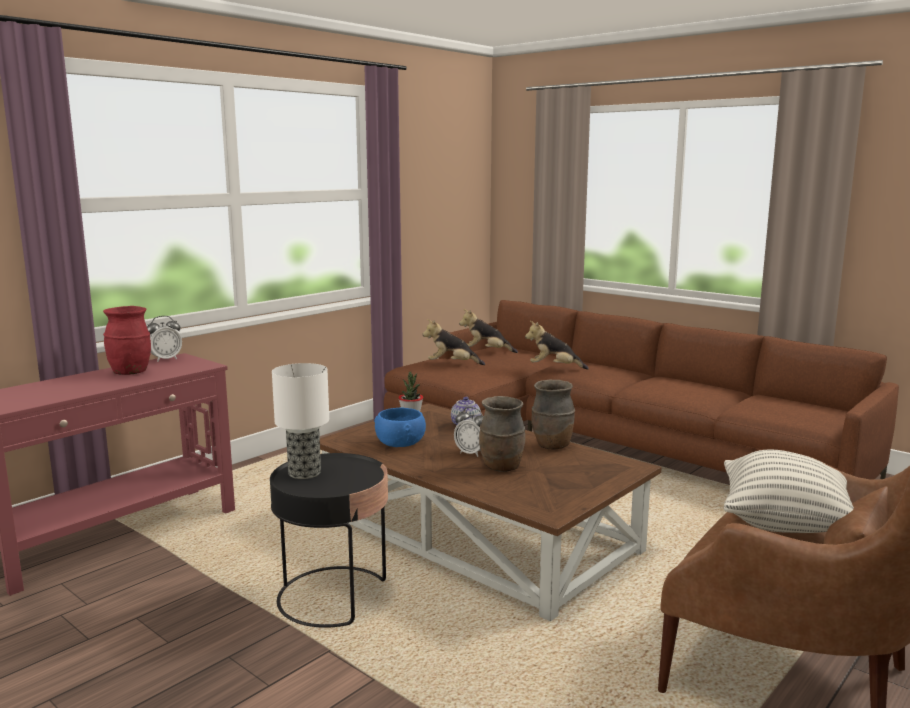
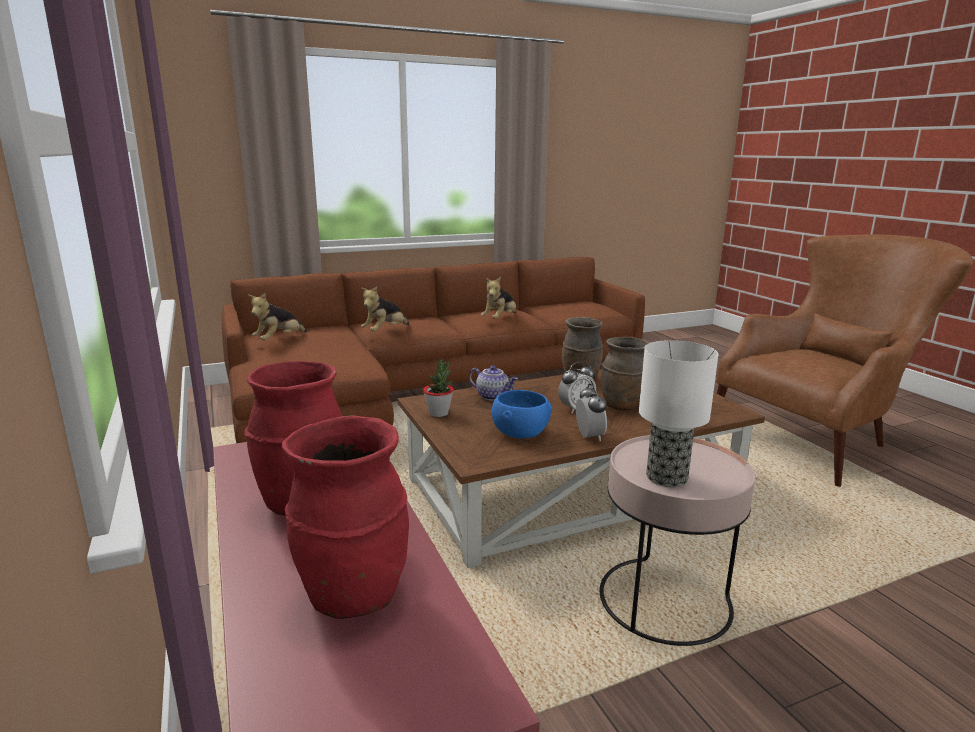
camera: 65 degrees left, 5 degrees up
alarm clock [147,316,182,362] -> alarm clock moved to [576,384,607,441]
black side table [270,453,388,628] -> pink side table [600,435,755,646]
plush toy [423,319,485,365] -> plush toy moved to [481,277,516,319]
pillow [723,450,854,533] -> none
none -> red vase [282,415,409,619]

